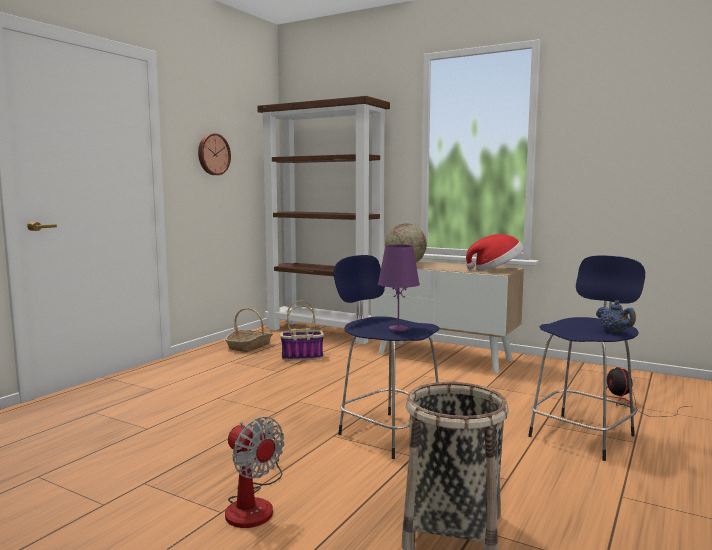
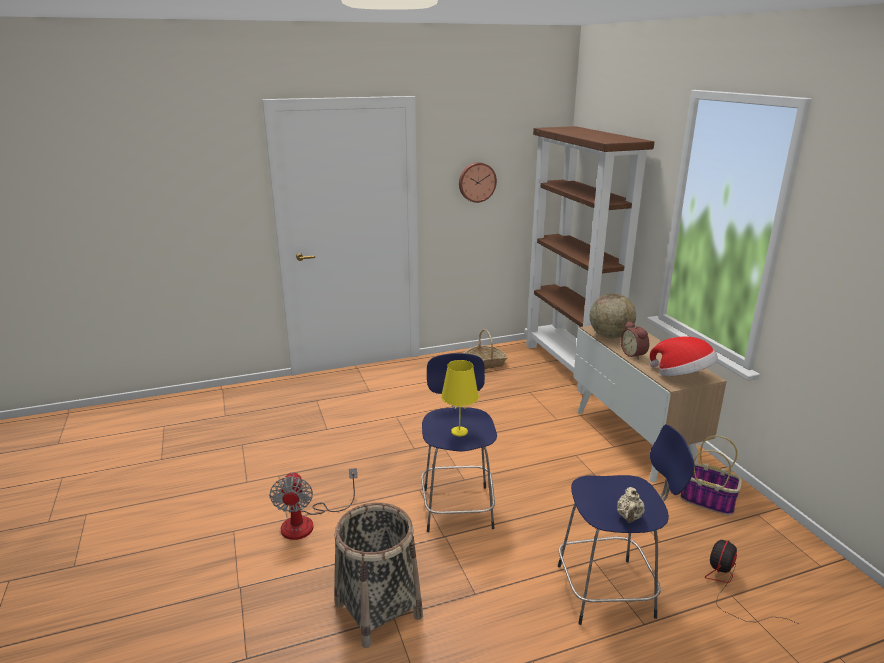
camera: 40 degrees right, 15 degrees up
basket [280,301,324,361] -> basket moved to [680,435,742,516]
purple table lamp [378,244,420,332] -> yellow table lamp [441,360,479,436]
blue teapot [596,300,636,332] -> beige teapot [617,487,645,523]
none -> alarm clock [620,321,649,360]

